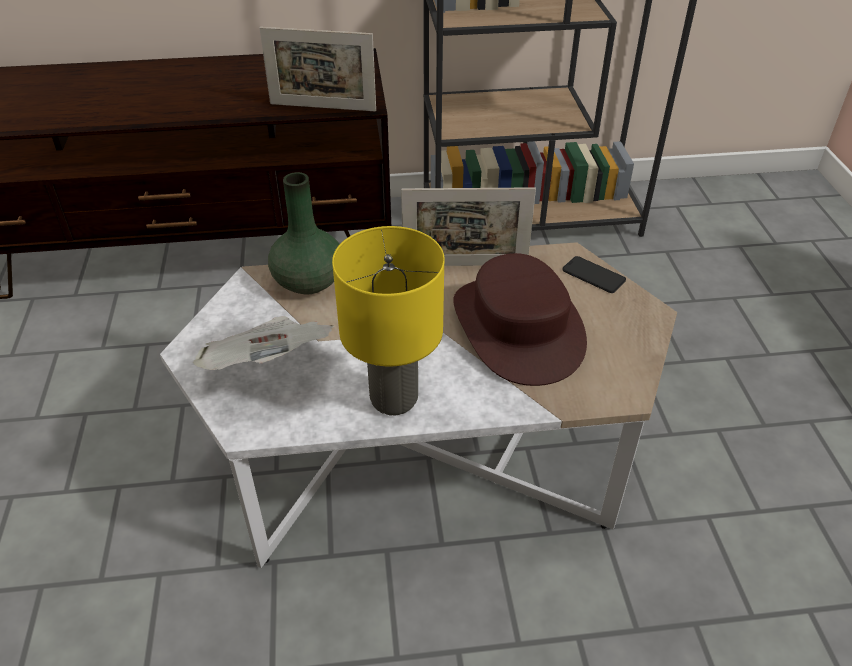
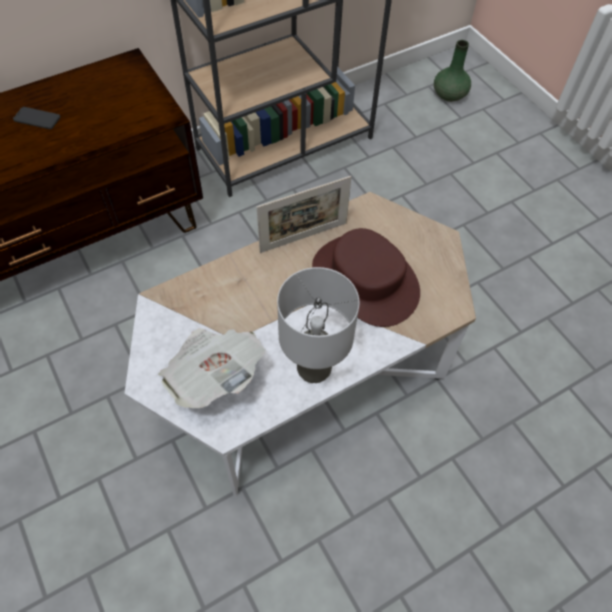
camera: 25 degrees left, 15 degrees up
picture frame [259,27,376,112] -> none
green vase [268,172,340,295] -> green vase moved to [434,40,471,102]
yellow table lamp [332,226,444,416] -> white table lamp [277,267,359,383]
phone [562,256,626,293] -> phone moved to [13,107,60,129]

